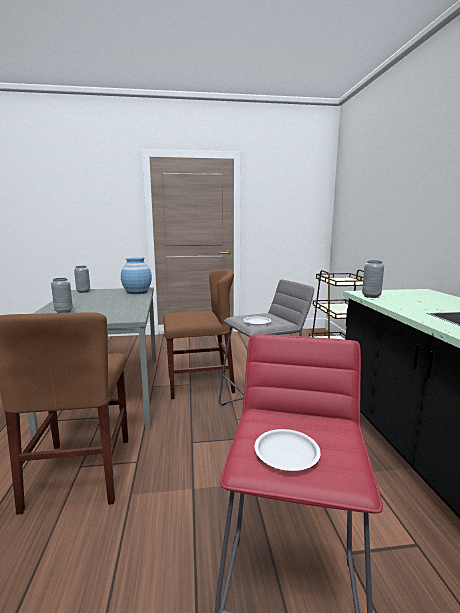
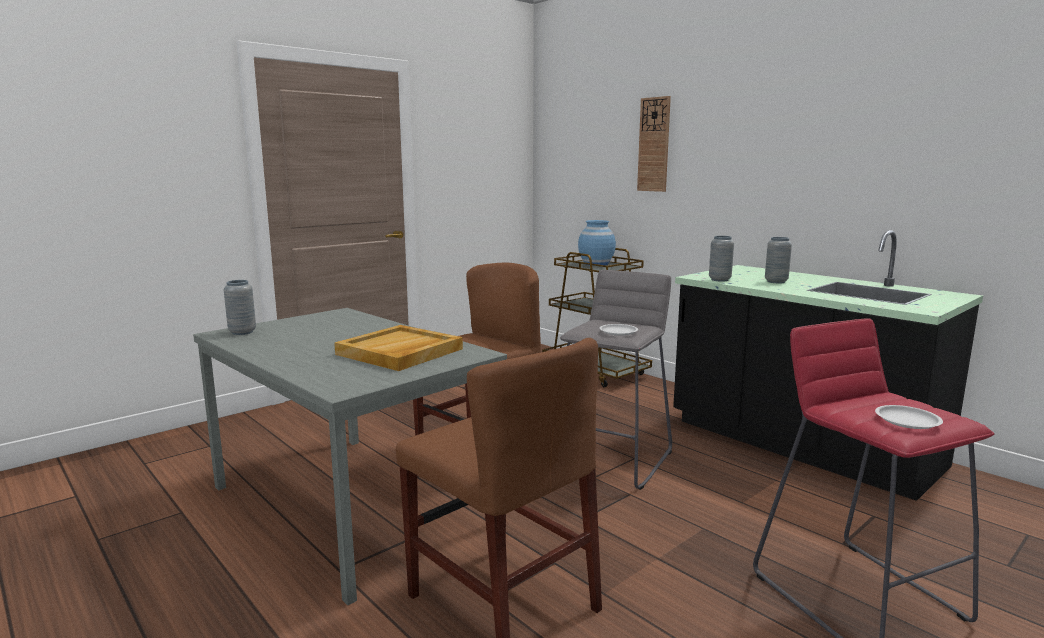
camera: 35 degrees left, 0 degrees up
grey vase [51,278,73,313] -> grey vase moved to [765,237,792,283]
blue vase [121,257,152,294] -> blue vase moved to [578,220,616,266]
none -> beige tray [334,325,463,371]
none -> wall clock [637,96,671,192]

